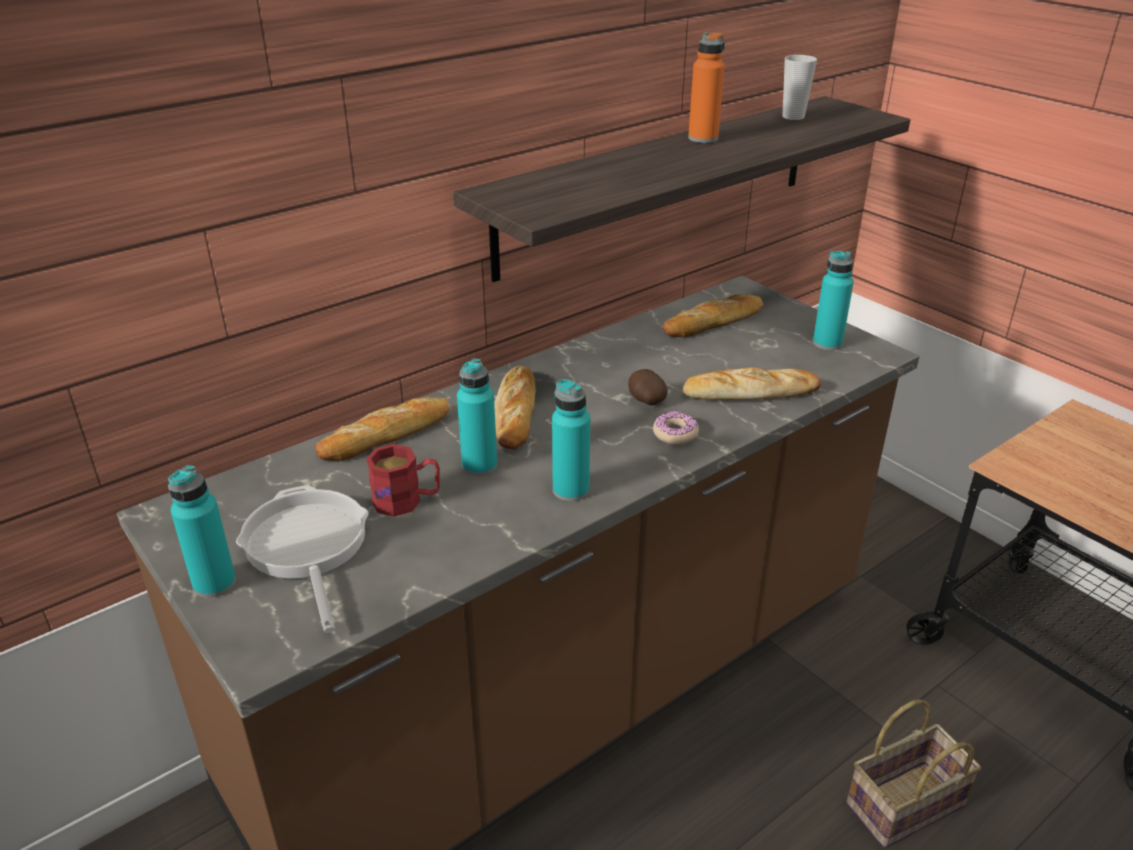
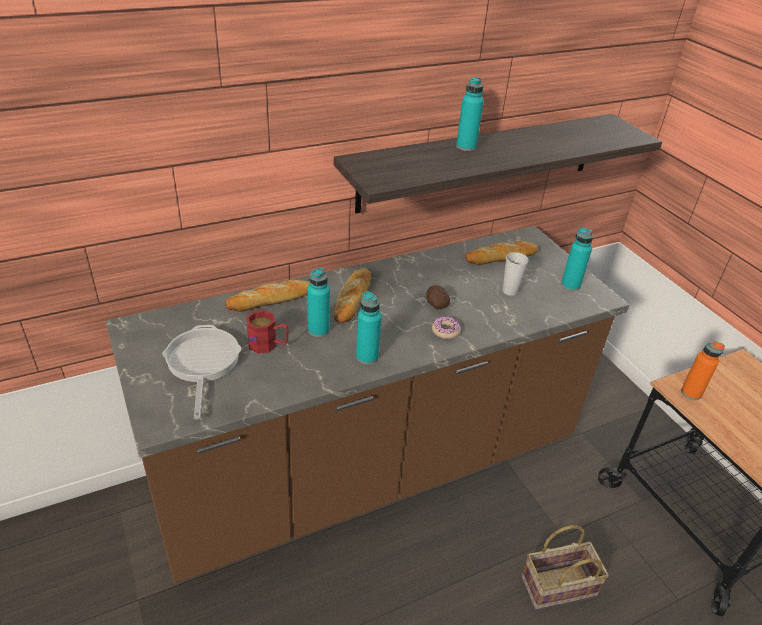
camera: 10 degrees right, 5 degrees up
turquoise bottle [168,465,236,598] -> turquoise bottle moved to [456,77,484,151]
bread [683,367,821,400] -> none
orange bottle [688,32,725,143] -> orange bottle moved to [681,340,725,400]
cup [783,55,817,120] -> cup moved to [503,252,529,296]

